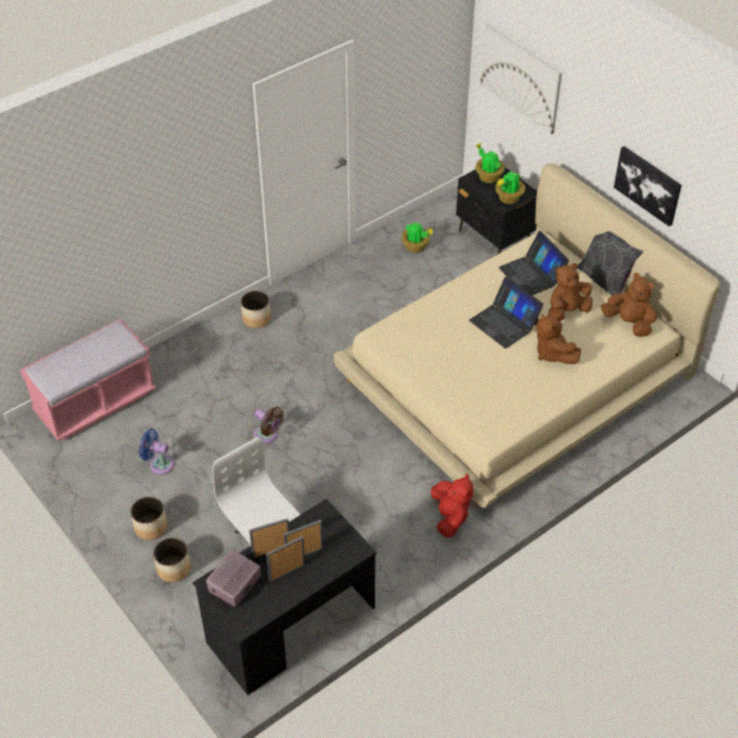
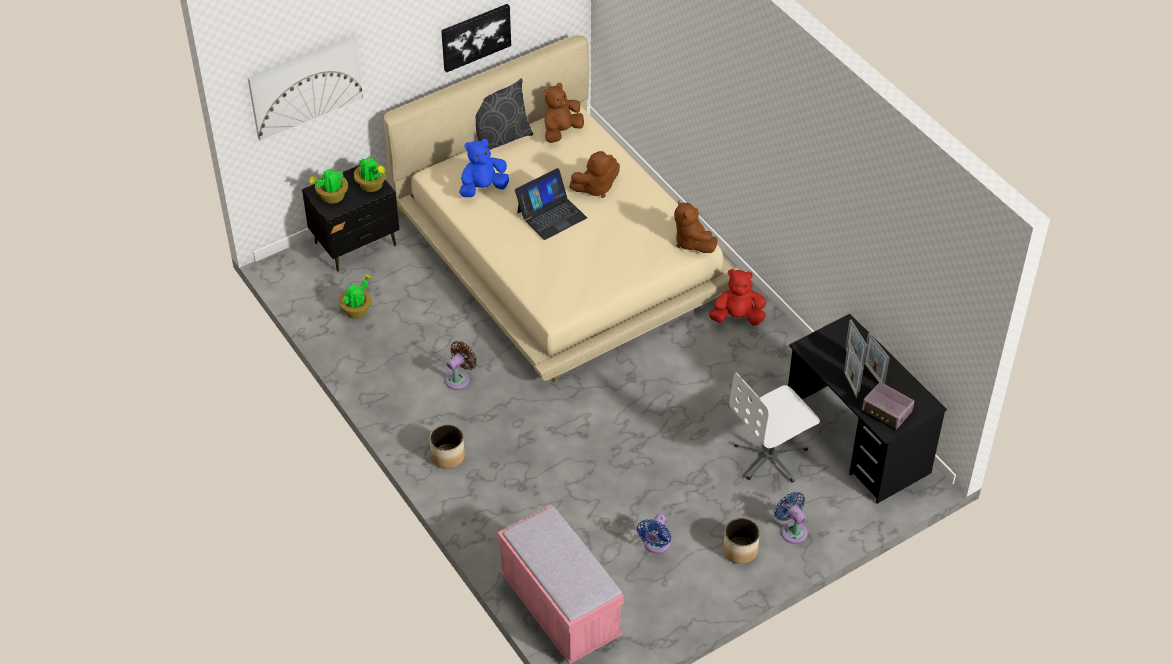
camera: 85 degrees left, 0 degrees up
planter [153,538,191,582] -> blue fan [774,492,807,544]
brown fan [254,407,284,444] -> brown fan moved to [445,341,477,390]
laptop [499,231,569,295] -> blue plush toy [459,139,509,197]
brown plush toy [548,263,593,321] -> brown plush toy moved to [674,200,718,253]

